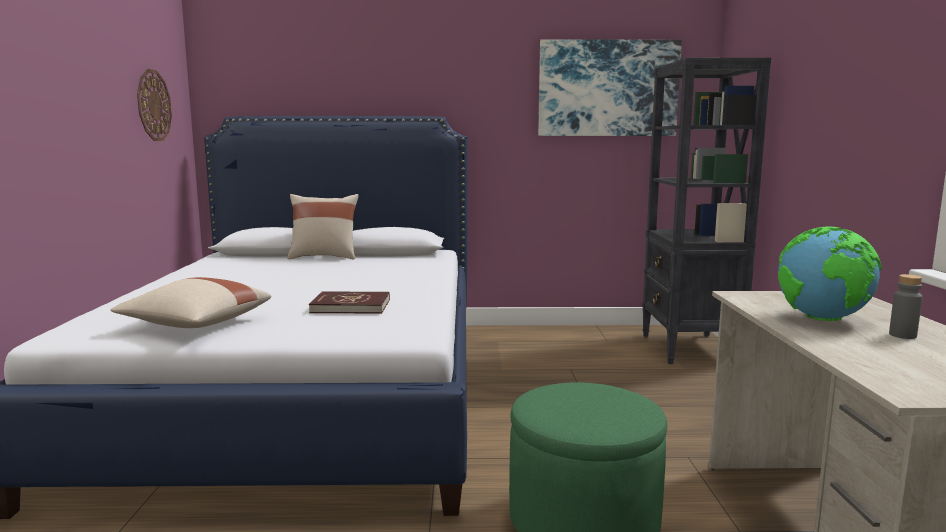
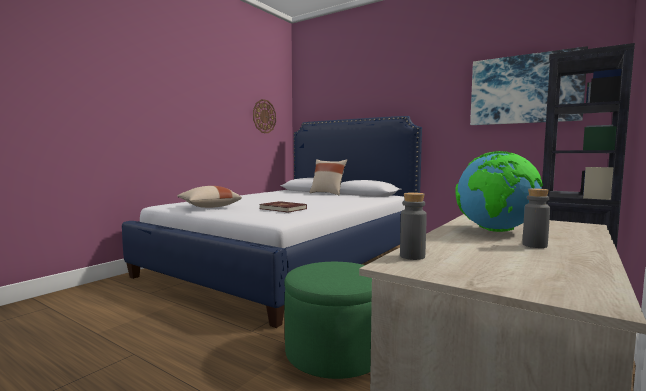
camera: 35 degrees right, 5 degrees down
none -> grey bottle [400,192,427,260]

